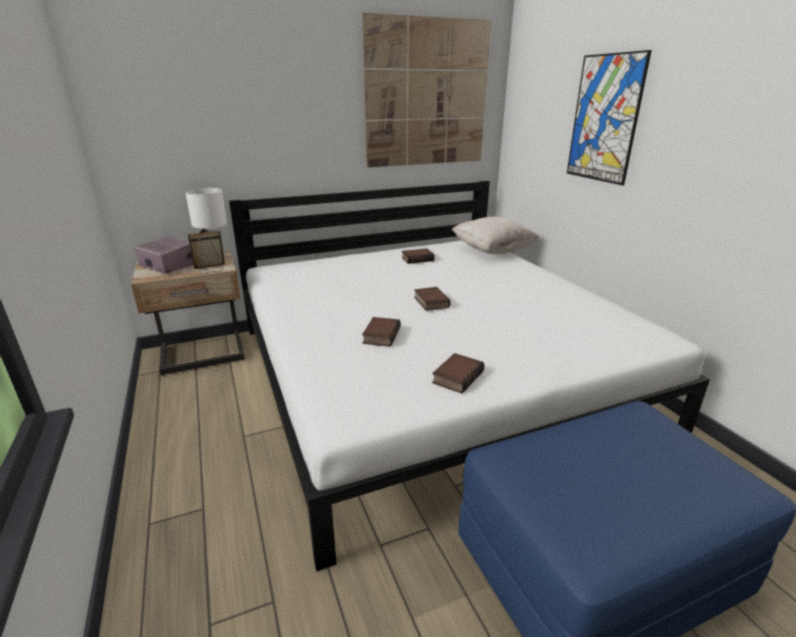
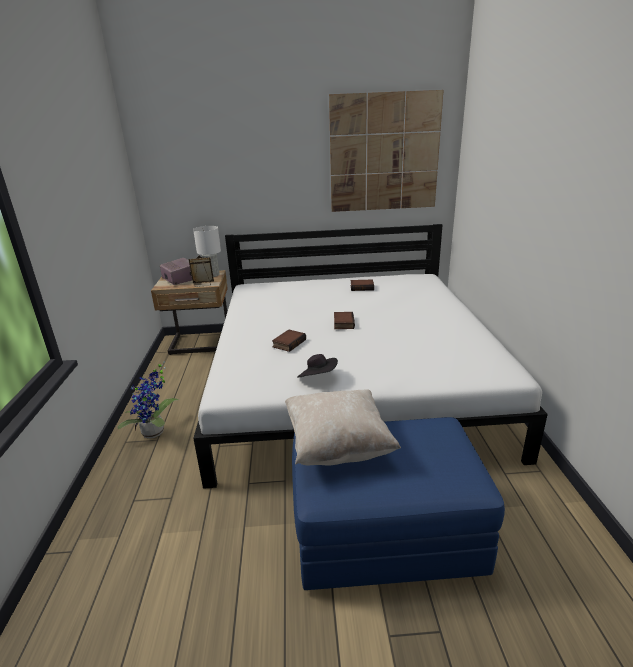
camera: 20 degrees right, 0 degrees up
book [432,353,484,394] -> black hat [297,354,338,378]
beige pillow [452,217,540,254] -> beige pillow moved to [285,389,401,465]
picture [567,50,652,186] -> none
none -> potted plant [117,361,179,438]

